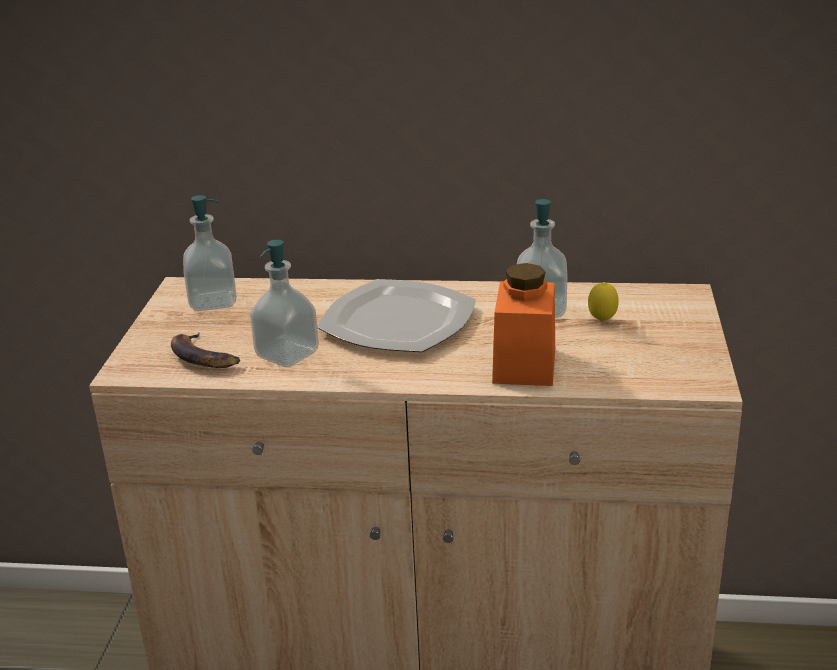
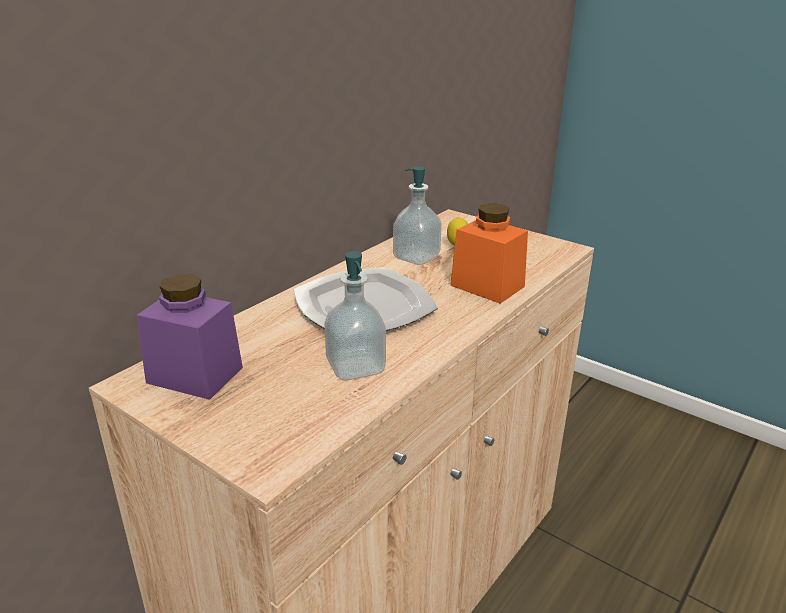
camera: 60 degrees left, 0 degrees up
banana [171,333,240,368] -> none
soap dispenser [183,195,237,311] -> purple jar [137,274,243,400]

